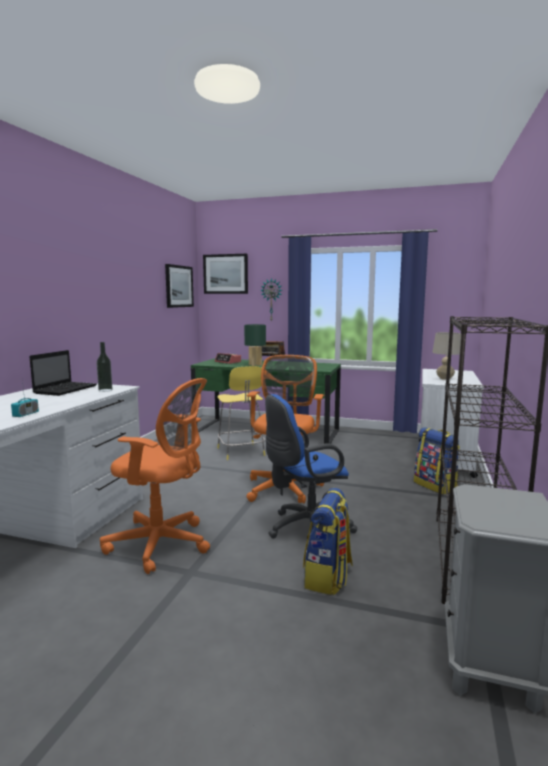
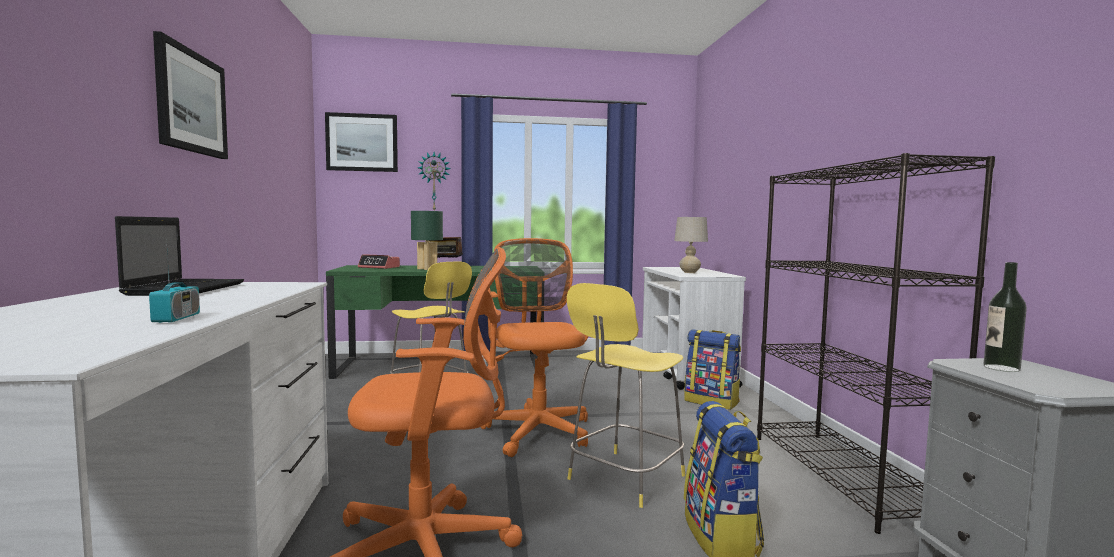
camera: 25 degrees left, 5 degrees down
bottle [97,342,112,392] -> bottle moved to [984,262,1027,372]
picture [165,264,194,308] -> picture moved to [153,31,228,159]
blue office chair [265,394,357,539] -> yellow stool [567,283,685,508]

